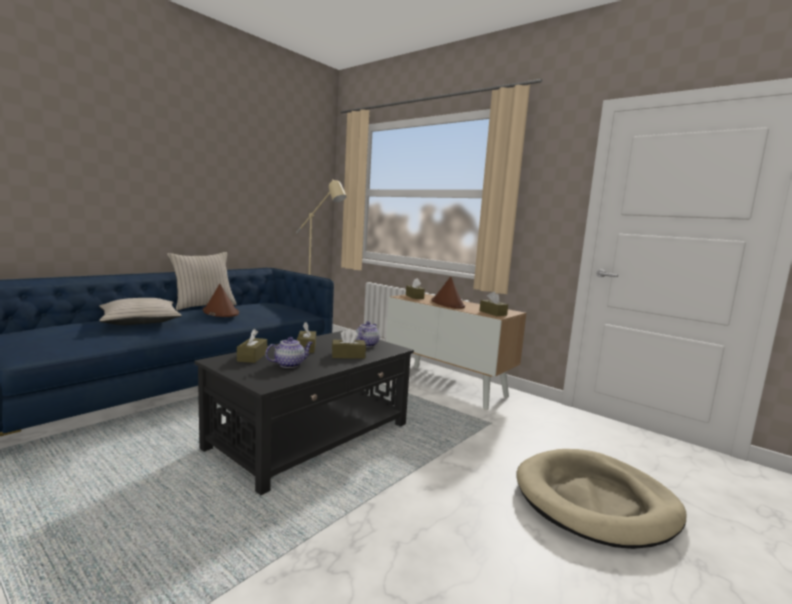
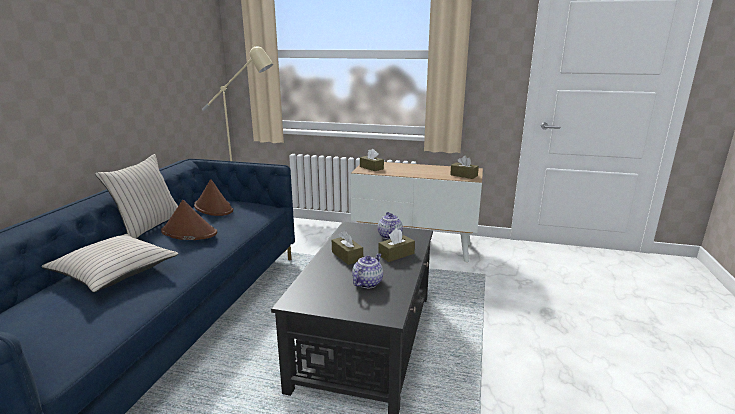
camera: 25 degrees left, 10 degrees up
brown tissue box [237,329,267,363] -> none
brown hat [432,277,465,309] -> brown hat moved to [194,179,233,216]
beige dog bed [517,449,687,549] -> none

